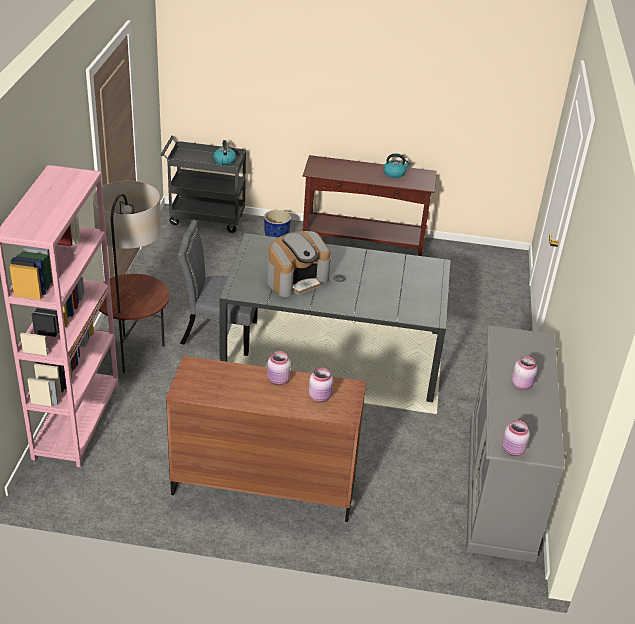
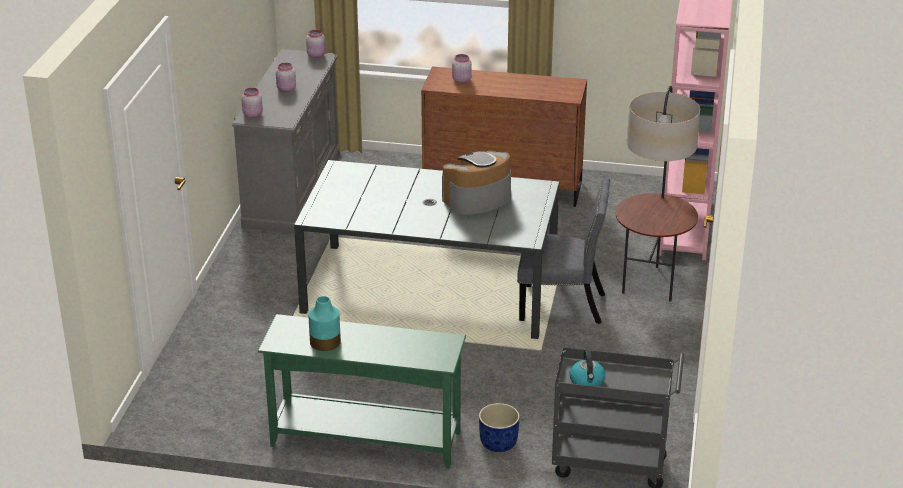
camera: 175 degrees left, 5 degrees down
pink jar [267,351,291,385] -> pink jar moved to [241,88,263,118]
brown console table [303,155,437,256] -> green console table [258,314,466,469]
kettle [383,153,411,178] -> turquoise vase [308,296,341,351]

